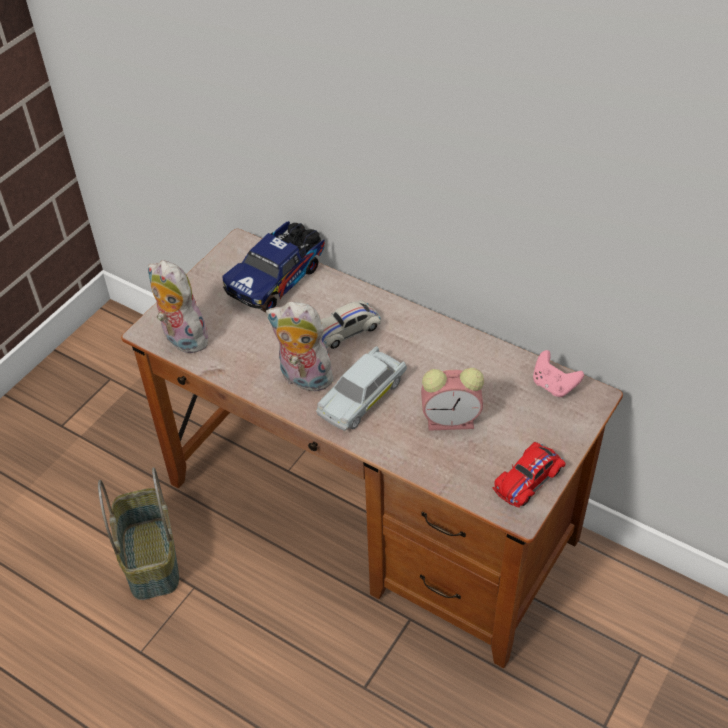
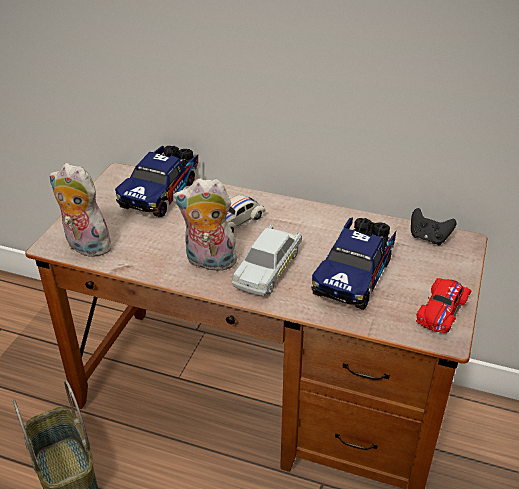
camera: 15 degrees left, 10 degrees down
alarm clock [421,368,484,431] -> toy truck [312,217,396,310]
pink game controller [533,350,584,397] -> black game controller [411,208,457,245]

